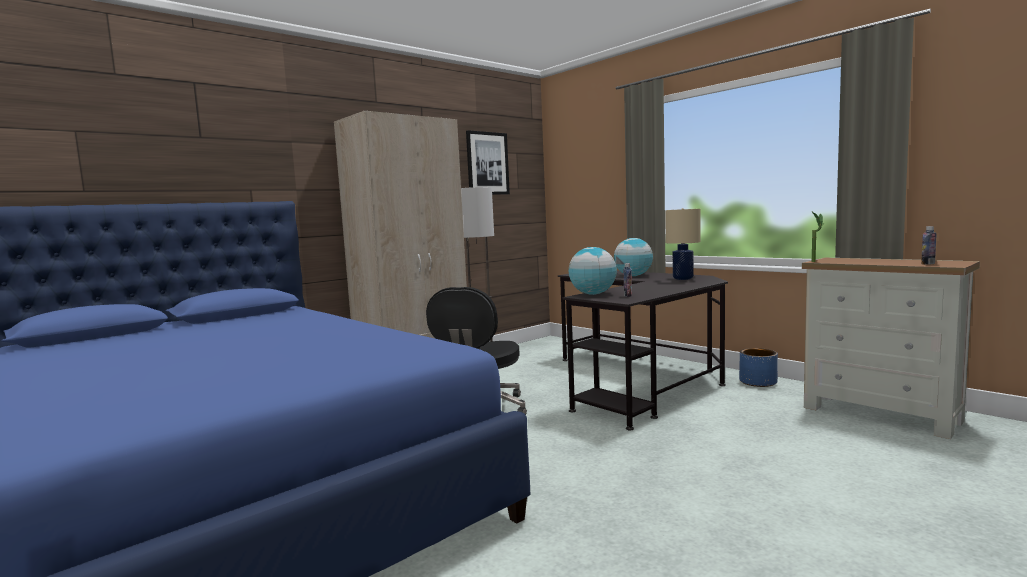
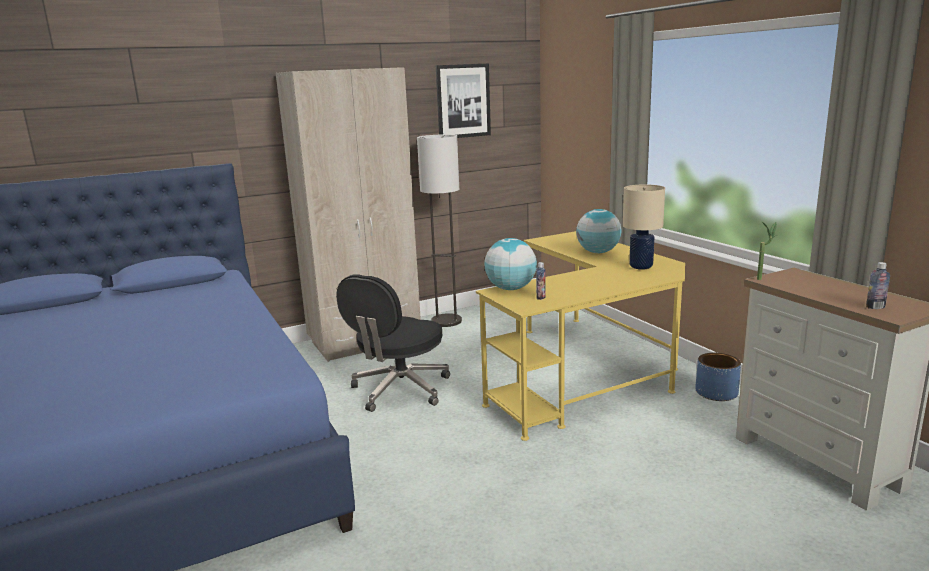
camera: 15 degrees right, 10 degrees up
black desk [558,271,728,430] -> yellow desk [476,231,685,441]

